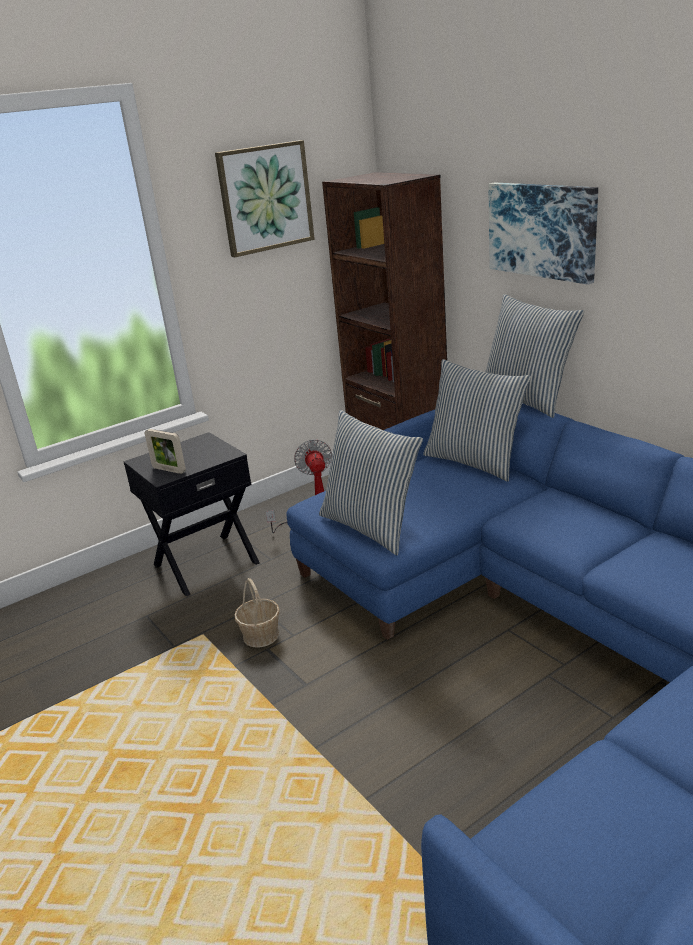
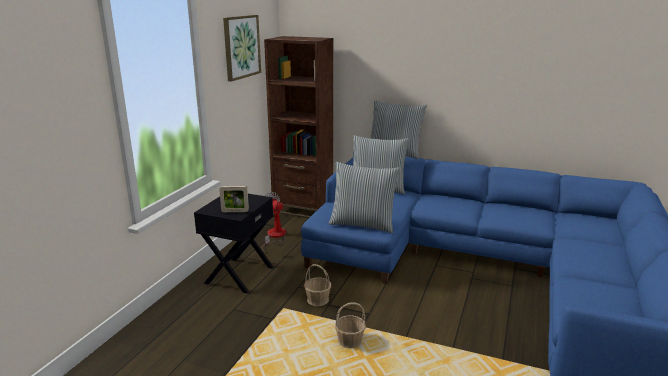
camera: 35 degrees left, 5 degrees down
picture [488,183,598,285] -> none
none -> basket [335,303,366,348]

